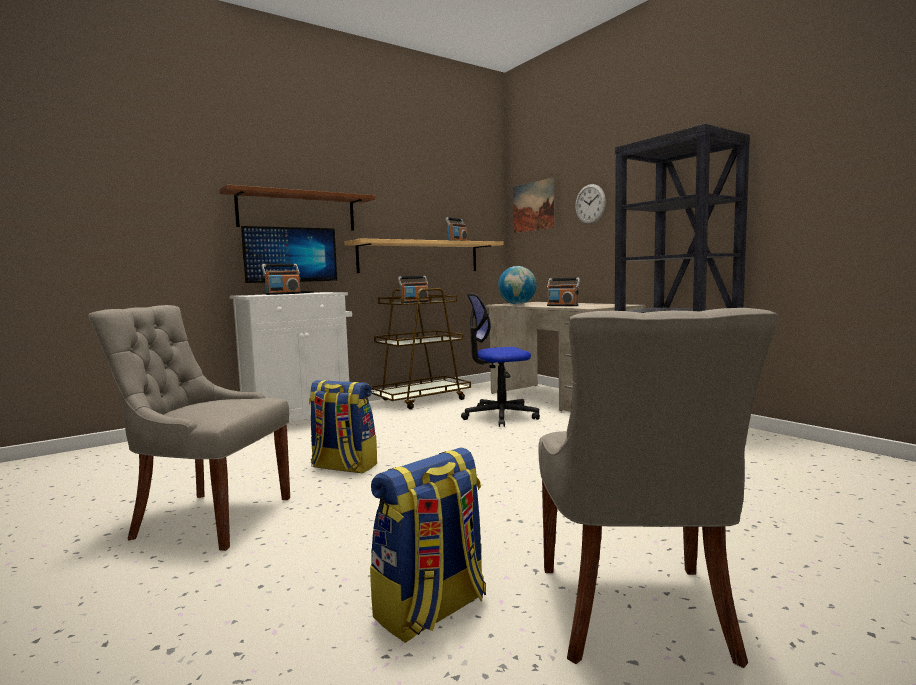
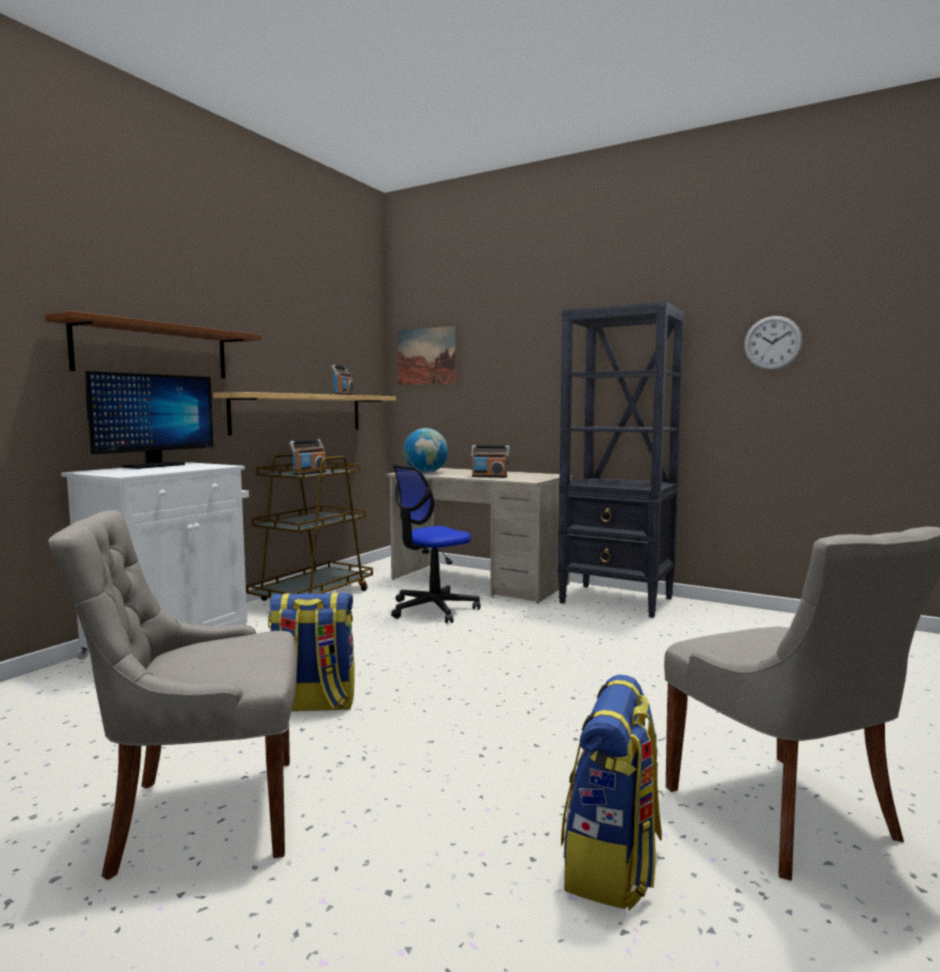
camera: 25 degrees left, 0 degrees up
radio [261,264,301,295] -> none
wall clock [575,184,606,224] -> wall clock moved to [744,316,803,370]

